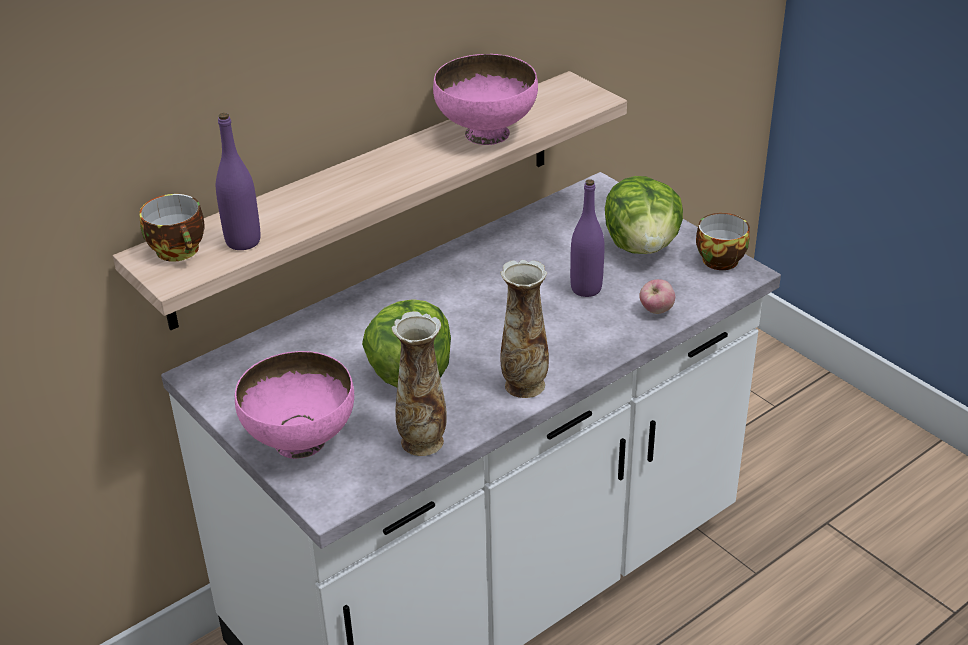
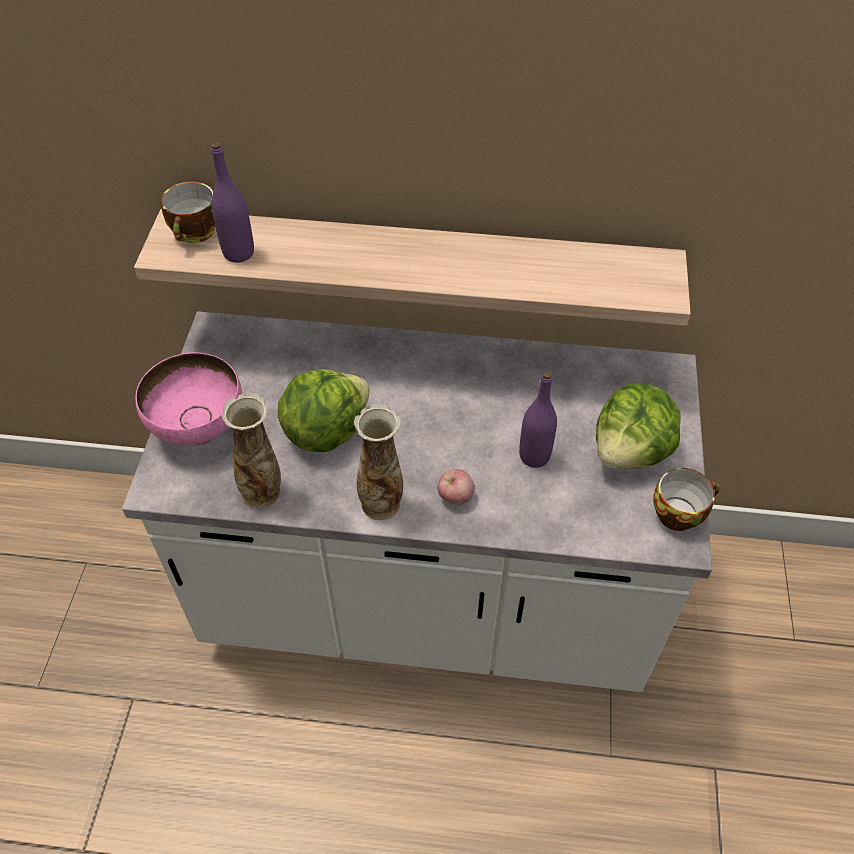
camera: 45 degrees right, 15 degrees up
pink bowl [433,54,538,145] -> none
apple [639,279,675,314] -> apple moved to [437,469,475,505]

